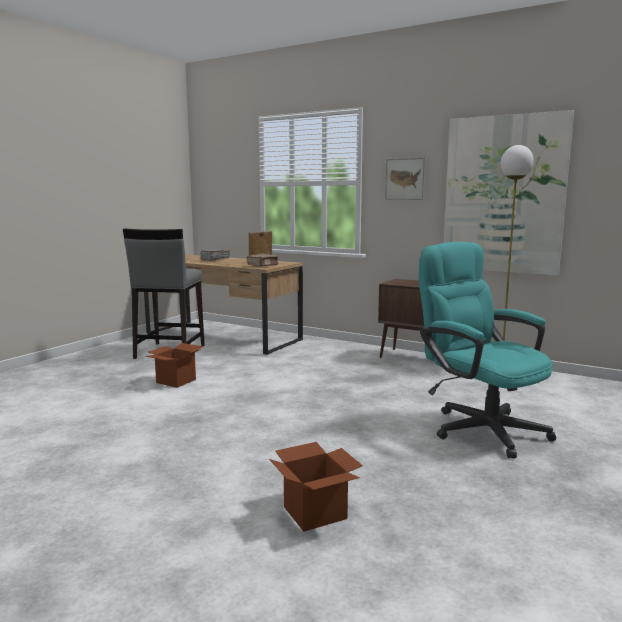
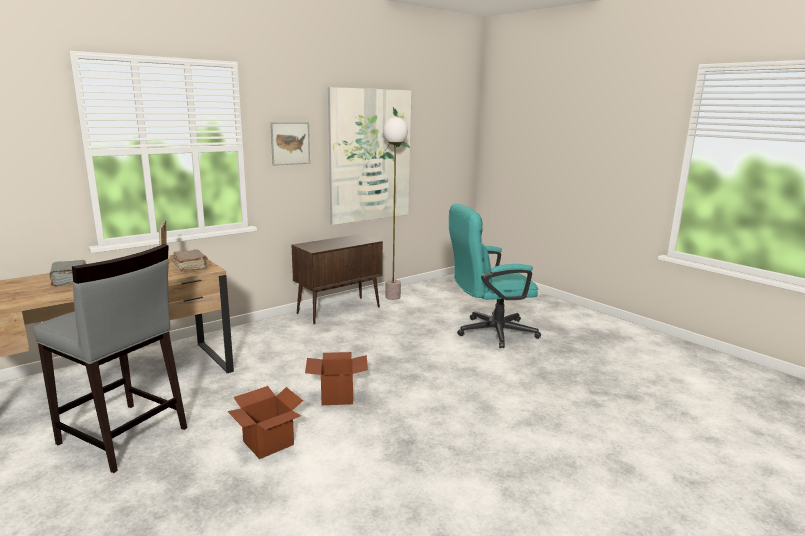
camera: 70 degrees left, 5 degrees up
cardboard box [269,442,363,532] -> cardboard box moved to [305,352,368,405]

